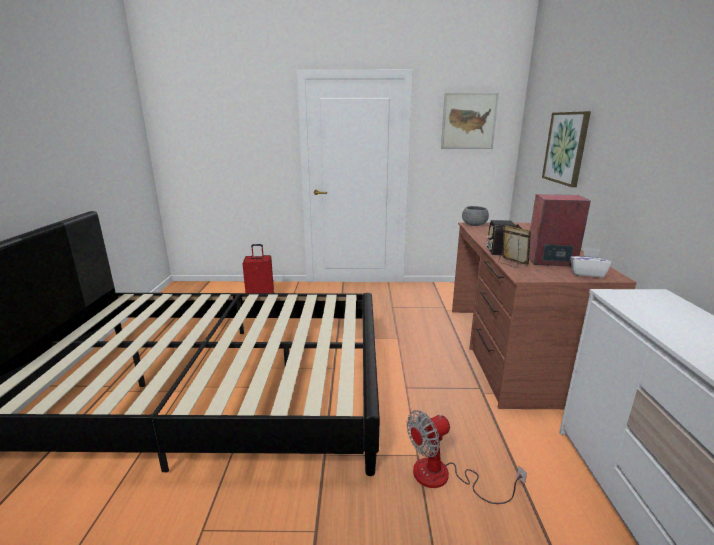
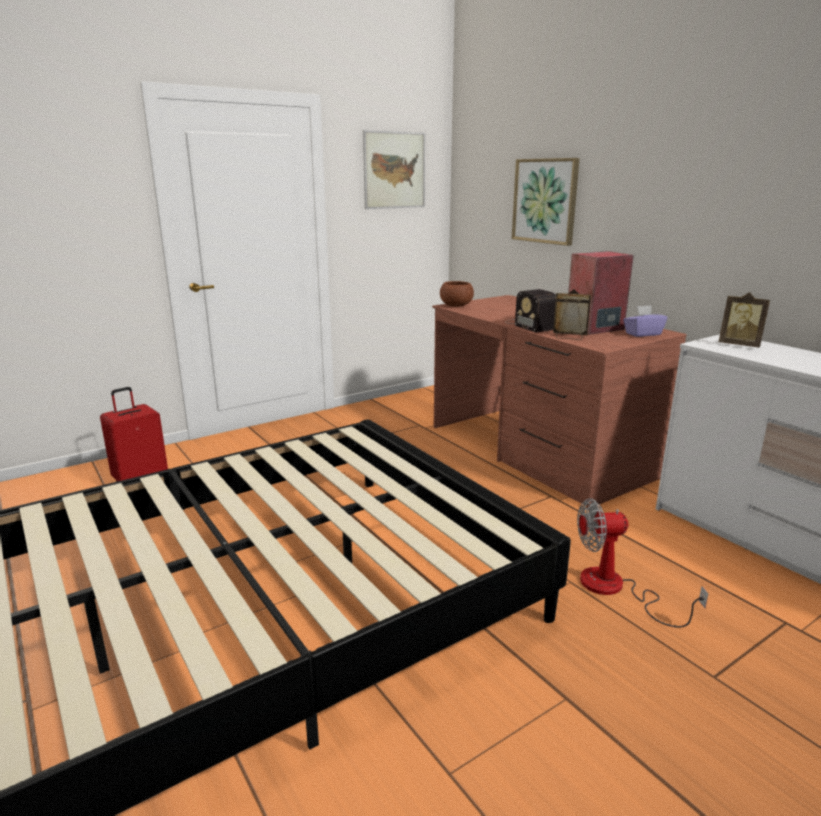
camera: 35 degrees left, 0 degrees up
fan [407,410,527,504] -> fan turned 60 degrees clockwise [577,498,709,628]
grey bowl [462,206,489,226] -> brown bowl [440,281,474,307]
white tissue box [570,248,612,278] -> purple tissue box [623,305,667,337]
none -> picture frame [718,292,770,347]

